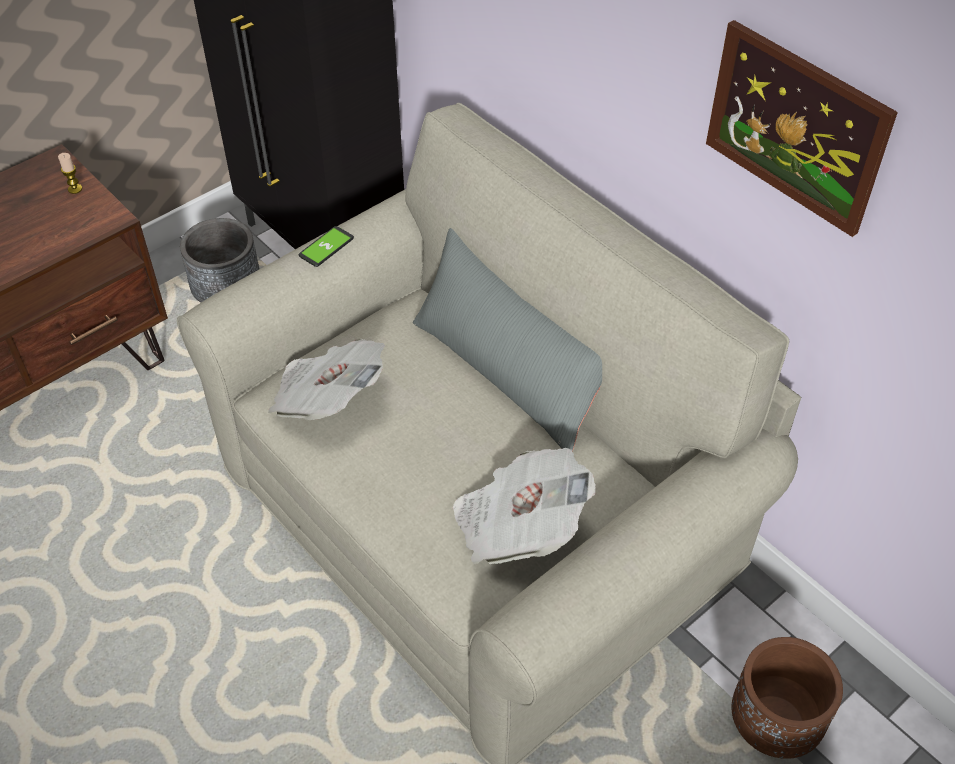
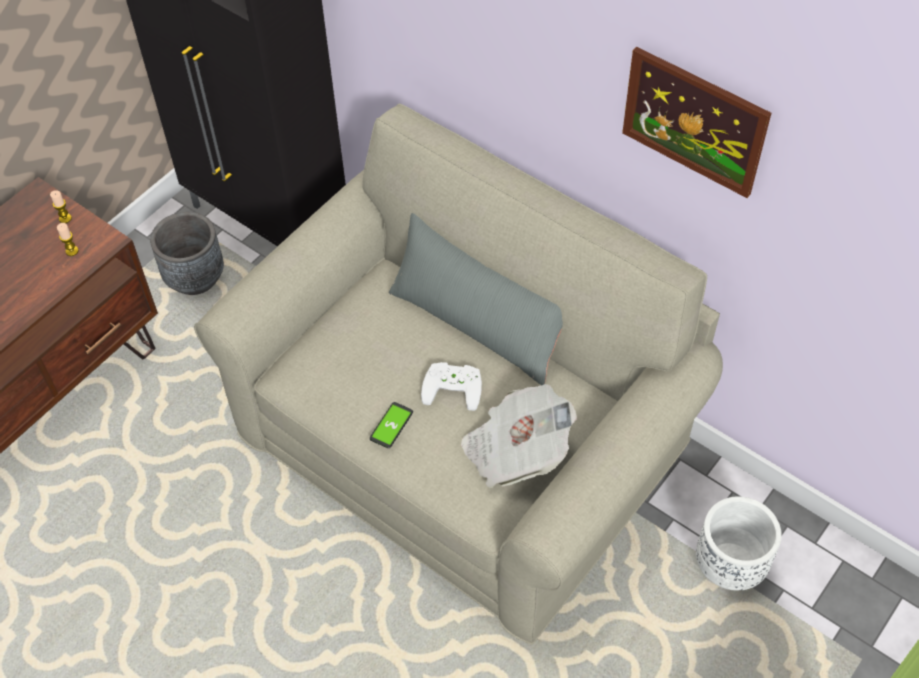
camera: 10 degrees left, 5 degrees up
newspaper [268,339,385,420] -> none
phone [299,226,354,267] -> phone moved to [370,402,413,448]
brown planter [732,637,843,759] -> white planter [696,496,782,591]
none -> candle [57,223,79,256]
none -> white game controller [421,362,482,411]

